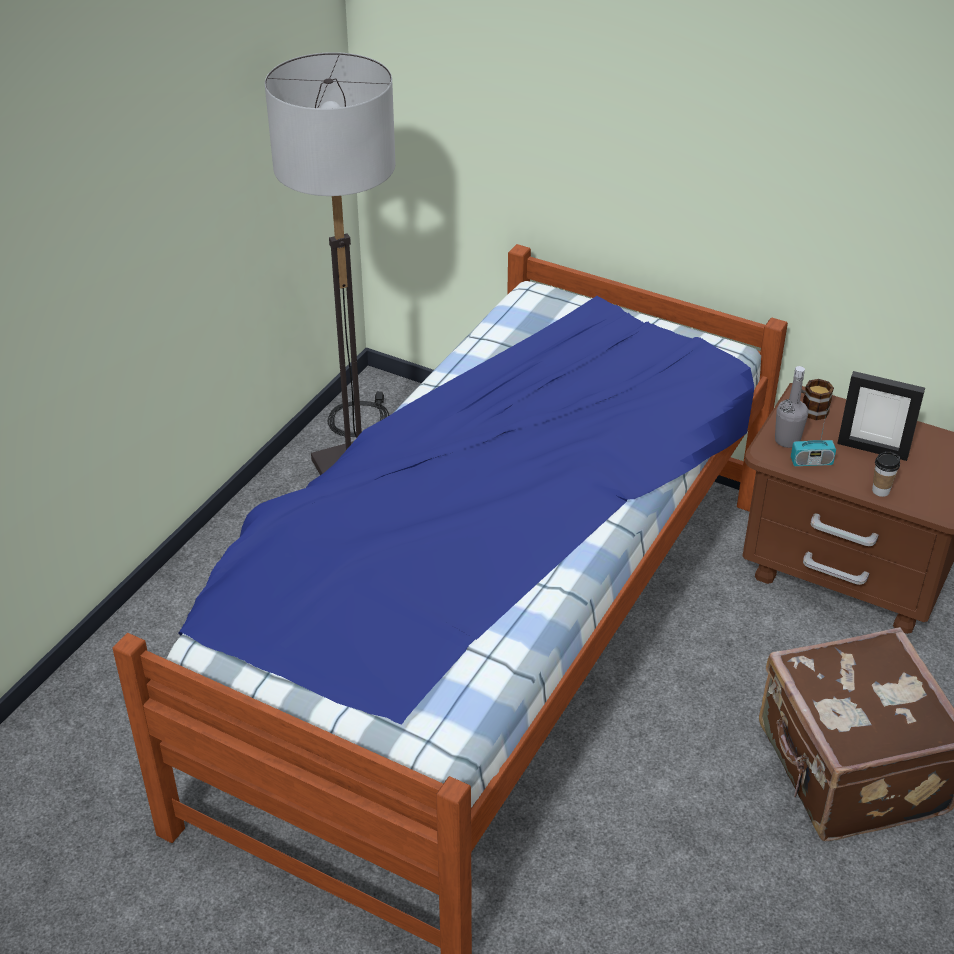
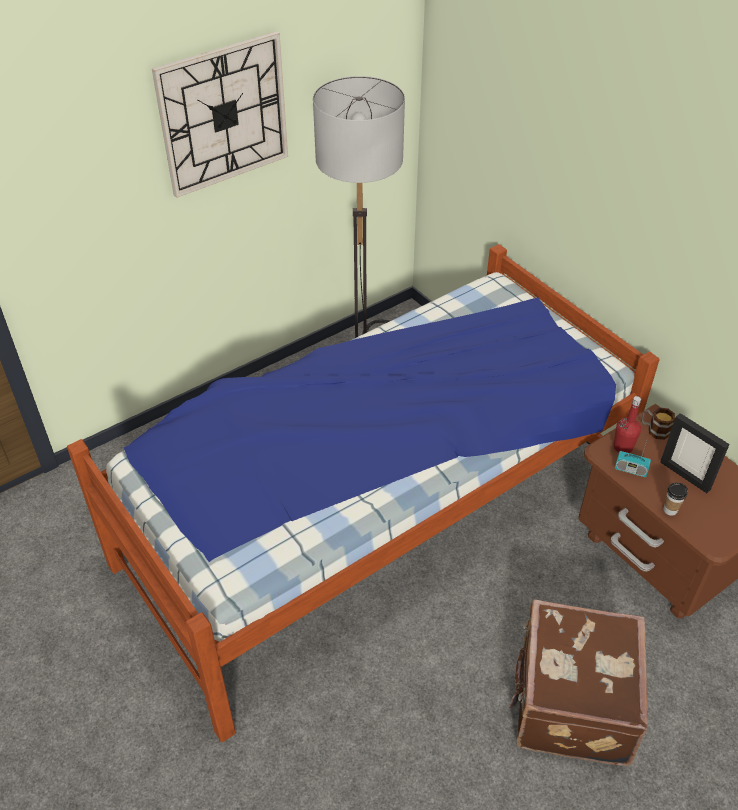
camera: 25 degrees right, 5 degrees up
grey bottle [775,366,808,448] -> red bottle [613,396,641,453]
none -> wall clock [152,31,288,198]

